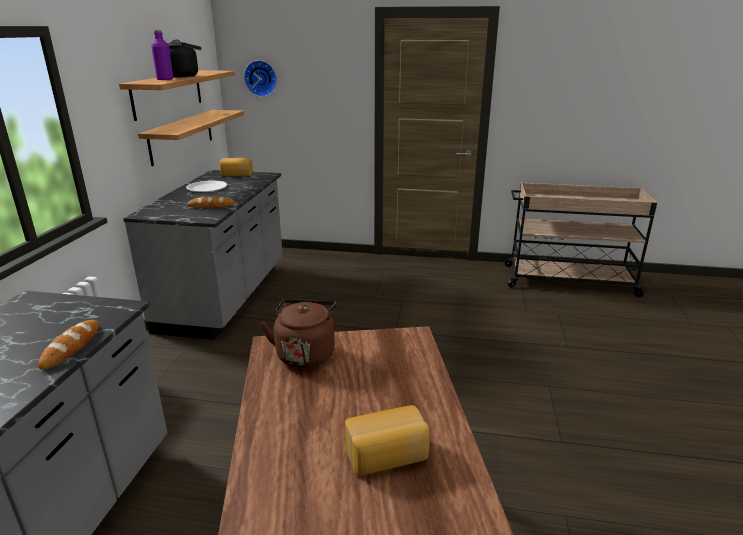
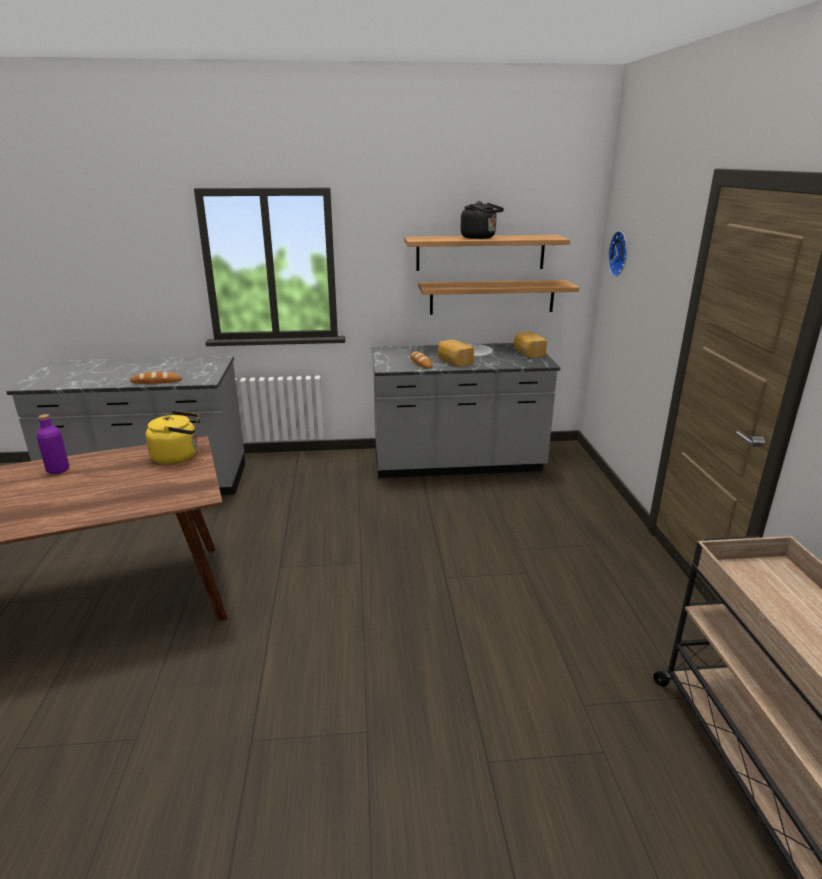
camera: 75 degrees right, 0 degrees up
purple bottle [151,30,173,80] -> purple bottle moved to [37,414,69,474]
brown kettle [261,299,336,368] -> yellow kettle [146,411,199,464]
bread [345,405,429,475] -> bread moved to [438,340,474,367]

